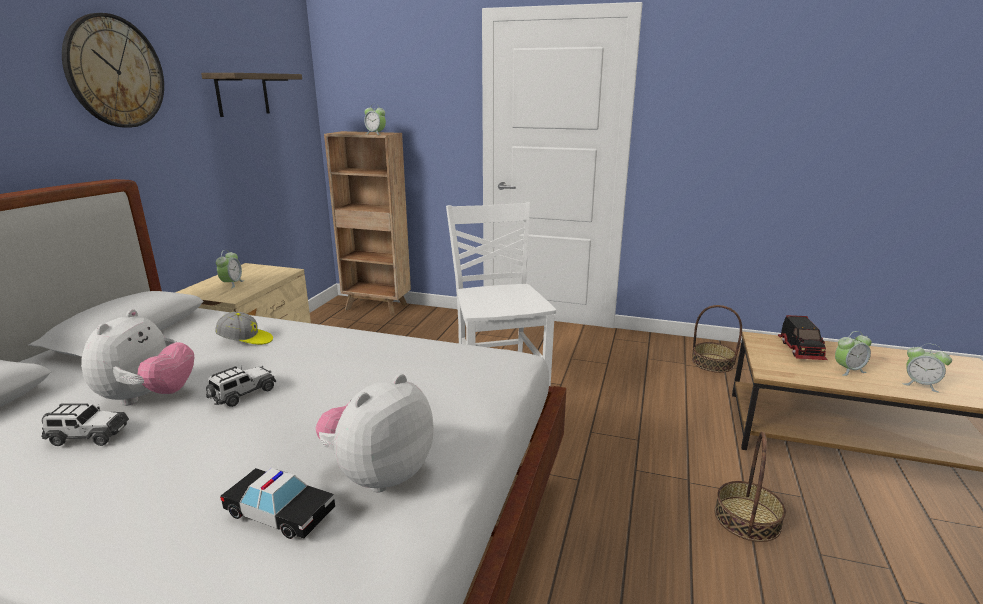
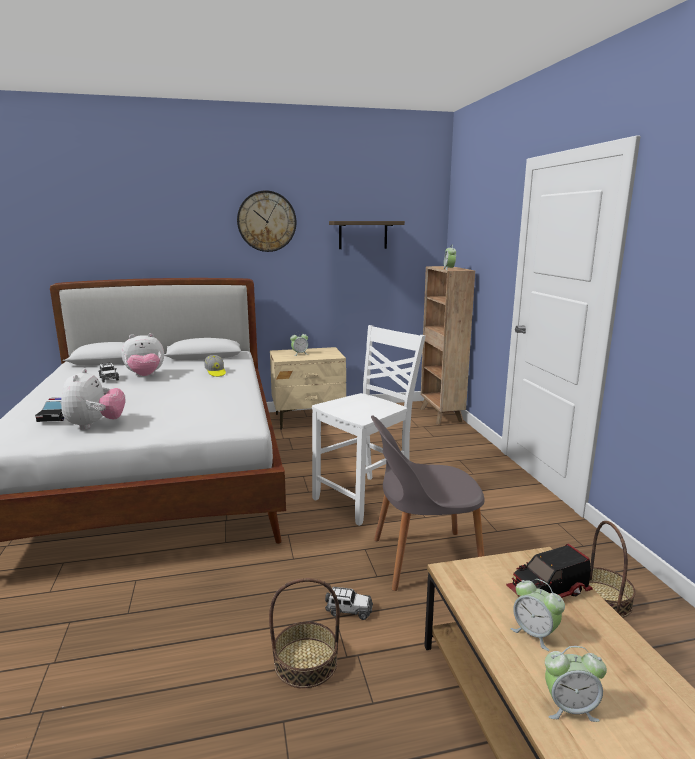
camera: 60 degrees right, 5 degrees down
toy car [206,366,276,407] -> toy car moved to [325,587,373,620]
plush toy [316,374,434,493] -> plush toy turned 75 degrees clockwise [61,368,125,430]
alarm clock [902,343,952,393] -> alarm clock turned 90 degrees counterclockwise [545,646,607,722]
none -> grey chair [371,415,485,591]

